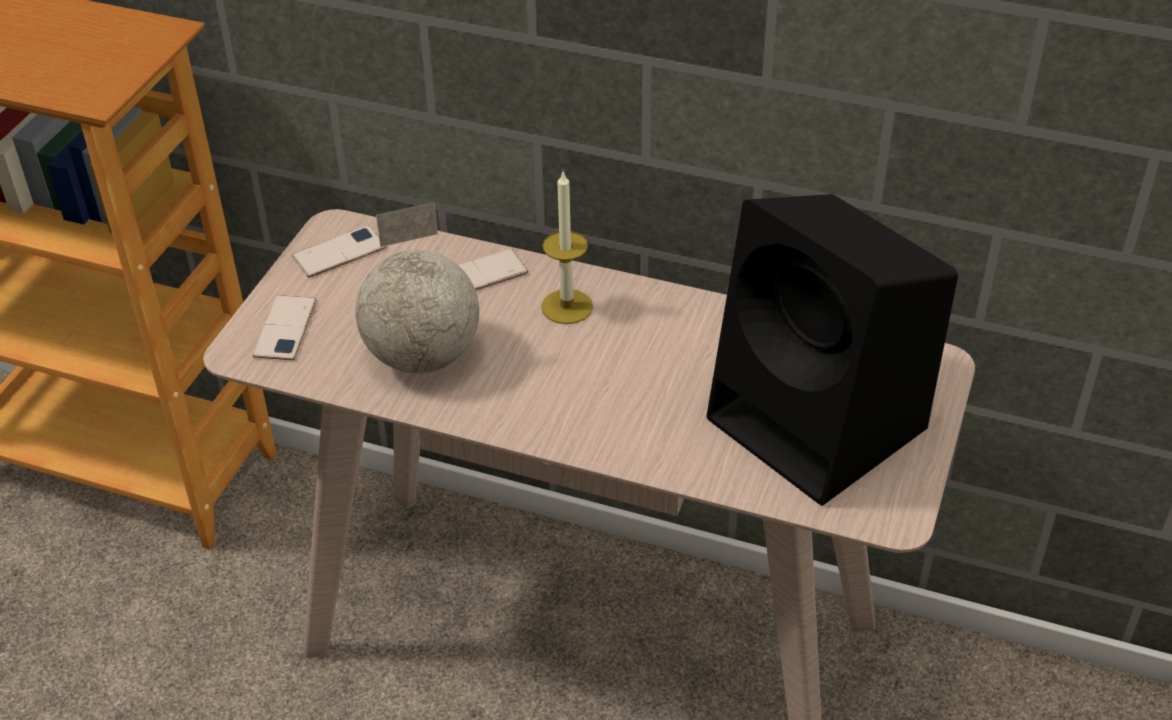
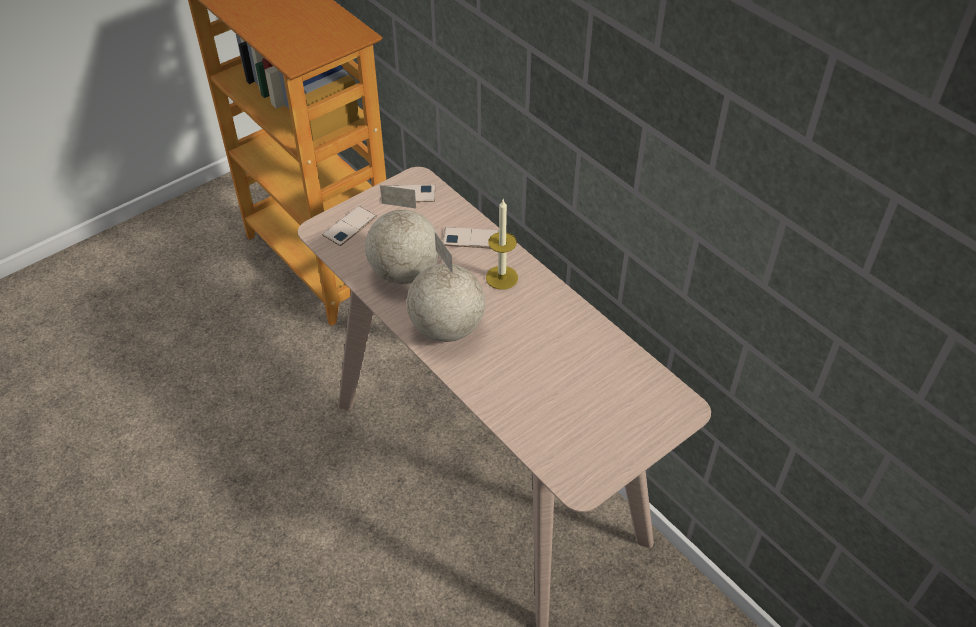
camera: 30 degrees right, 5 degrees up
black speaker [707,194,958,506] -> none
none -> globe [407,233,485,342]

